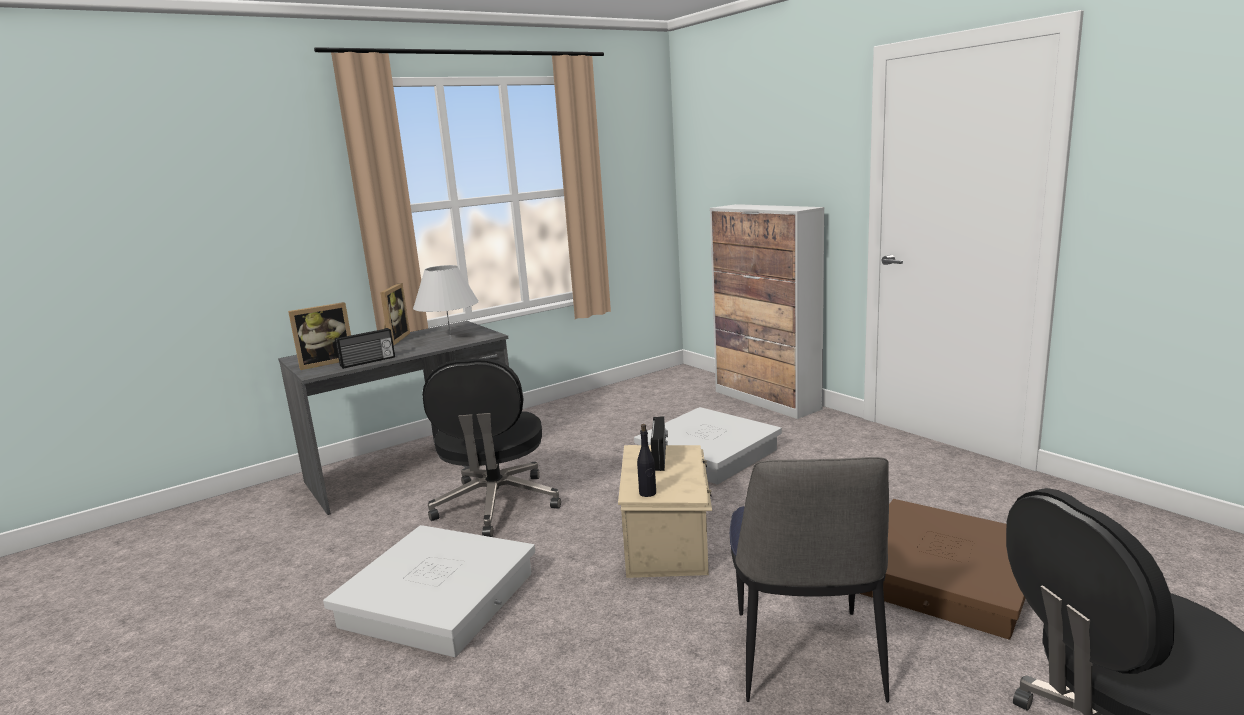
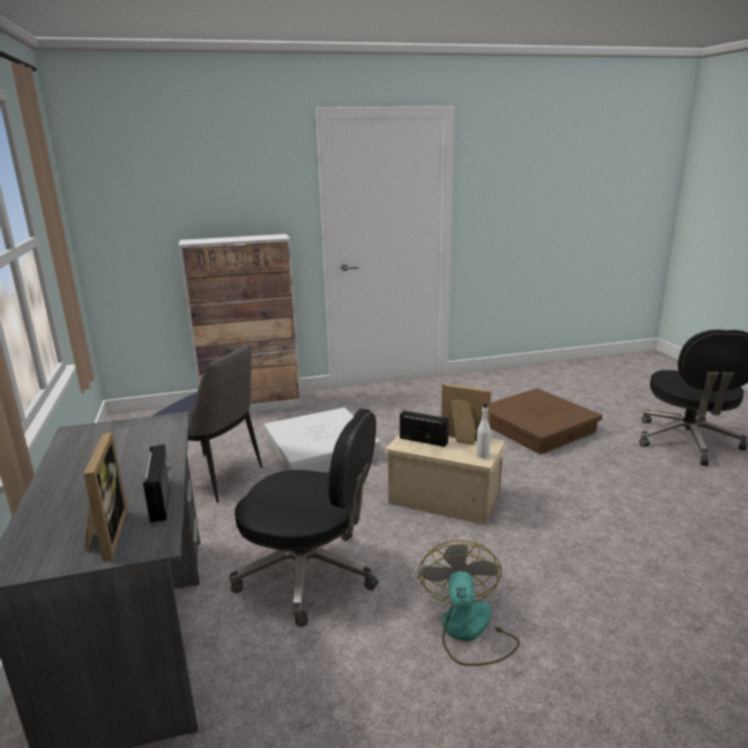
camera: 70 degrees left, 5 degrees up
white storage box [323,525,535,657] -> fan [418,540,520,666]
picture frame [380,283,410,346] -> picture frame moved to [441,384,491,445]
white table lamp [413,265,479,339] -> none
black bottle [637,424,656,497] -> white bottle [476,403,491,458]
chair [730,457,889,703] -> chair moved to [153,344,262,503]

